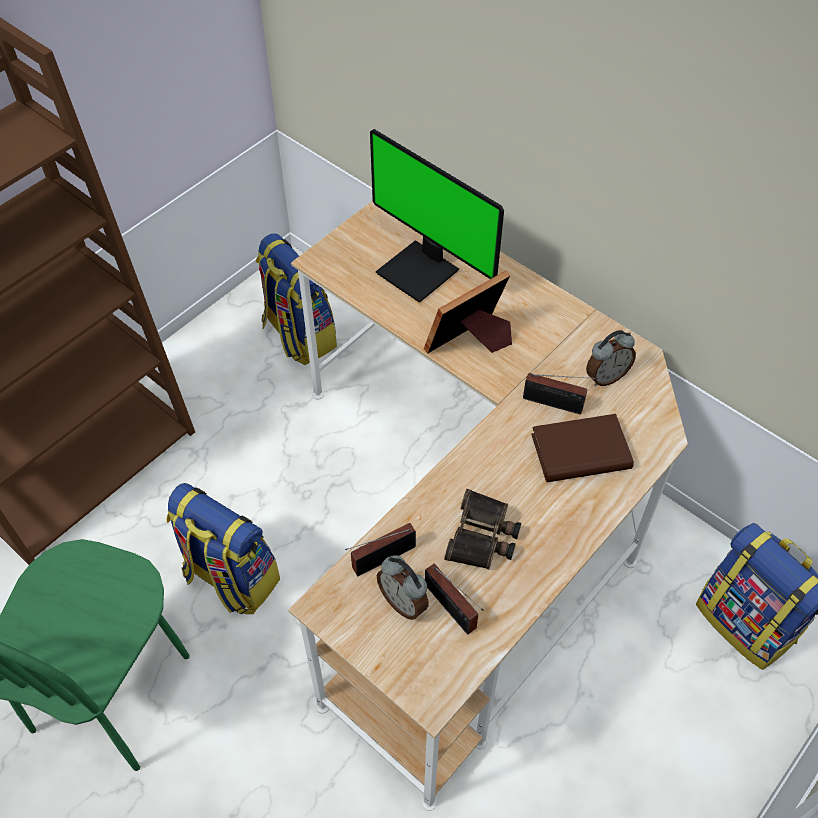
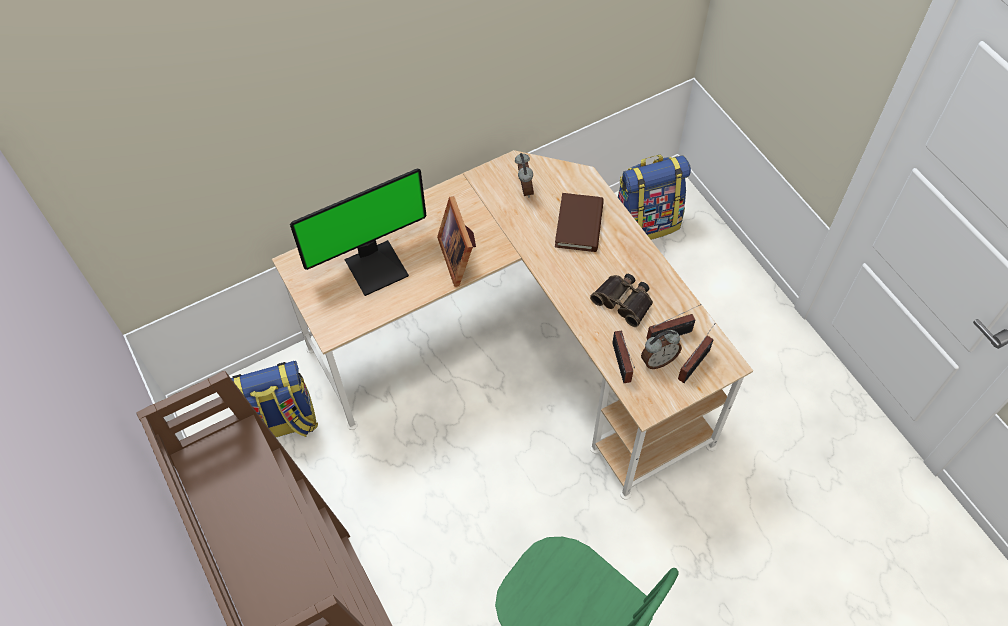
camera: 70 degrees left, 5 degrees up
backpack [166,483,280,614] -> none
radio [523,373,598,414] -> radio moved to [678,323,716,383]

